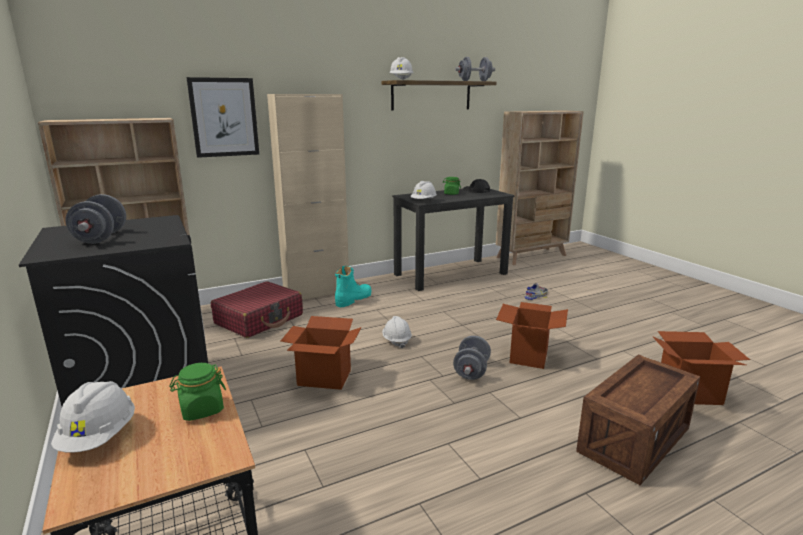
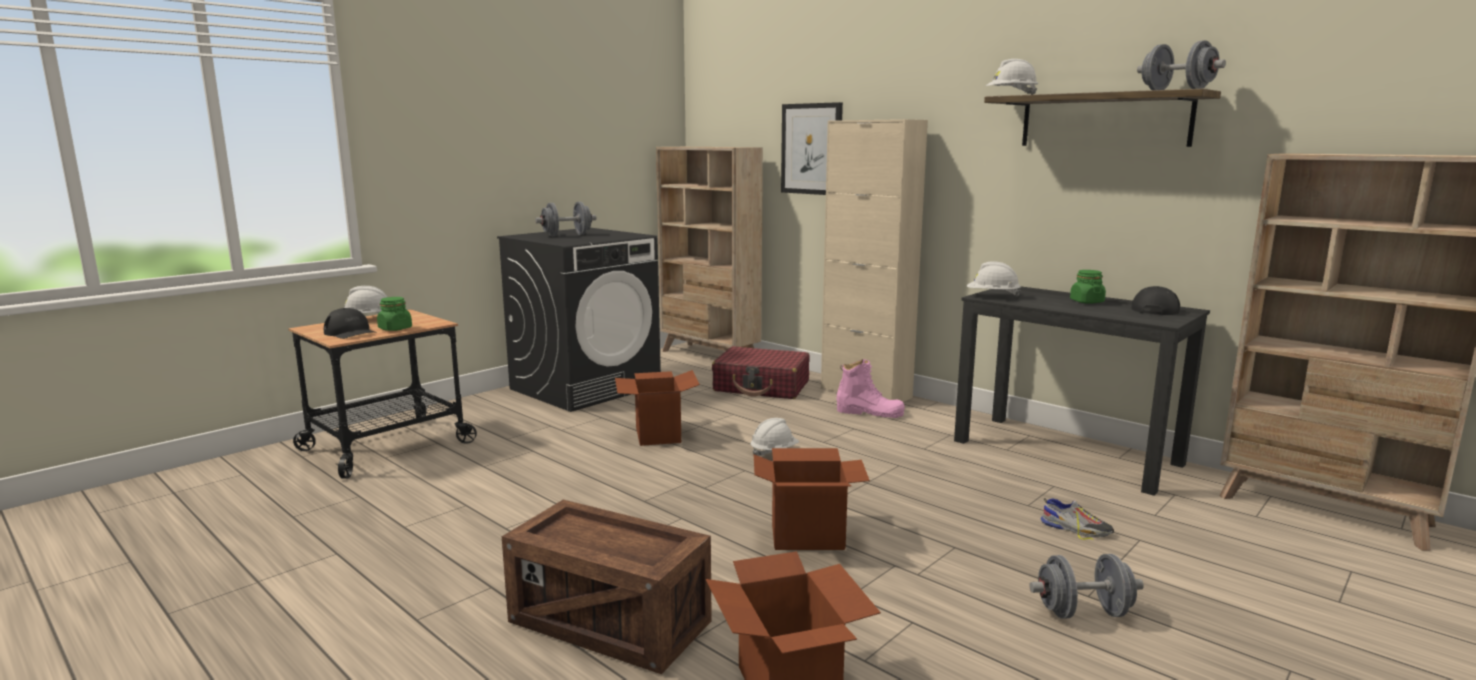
camera: 70 degrees right, 5 degrees down
turquoise boot [335,266,371,307] -> pink boot [837,359,905,418]
grey dumbbell [453,336,491,380] -> grey dumbbell moved to [1030,554,1144,619]
none -> black cap [324,308,377,339]

